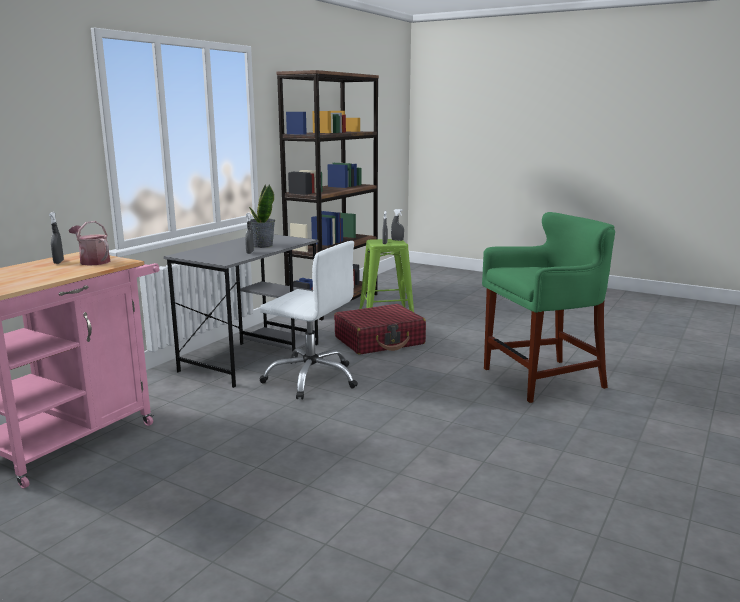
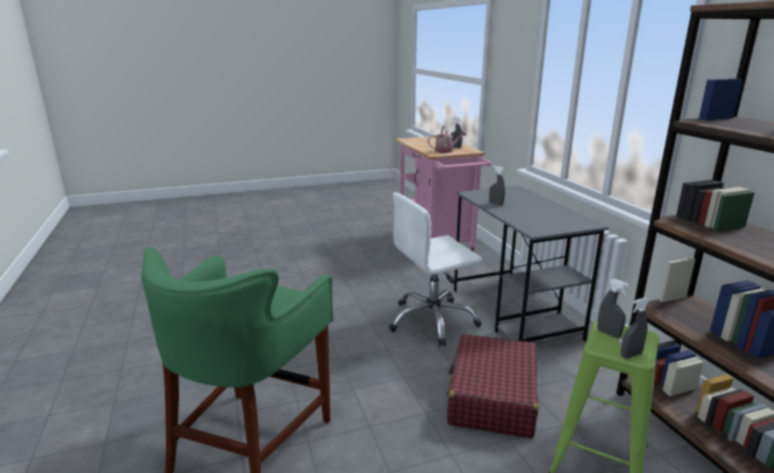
camera: 130 degrees right, 5 degrees up
potted plant [249,184,275,248] -> none

